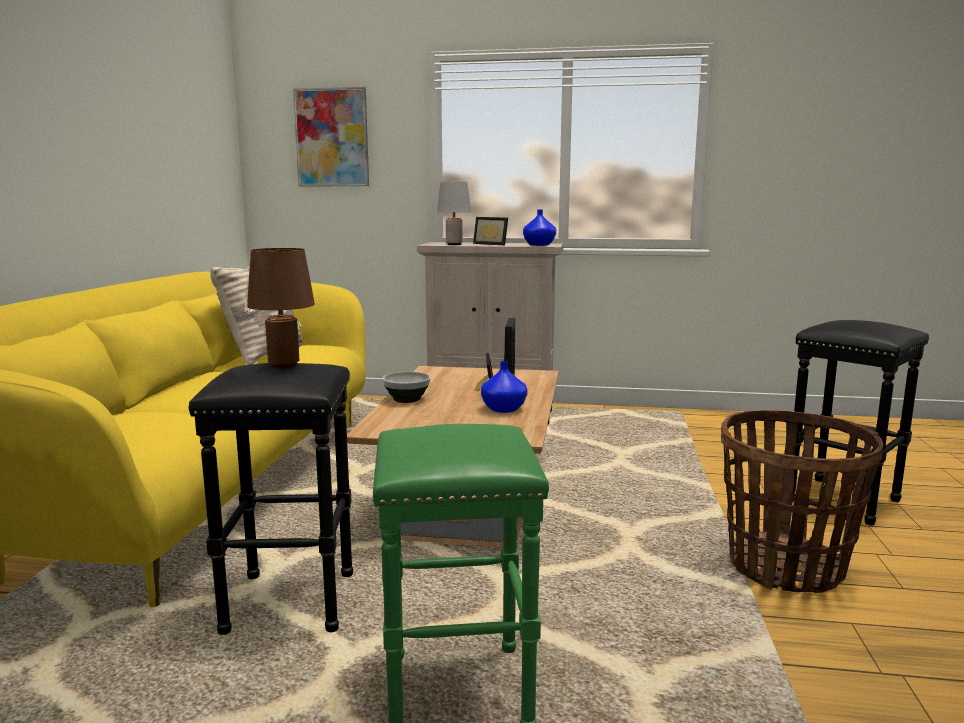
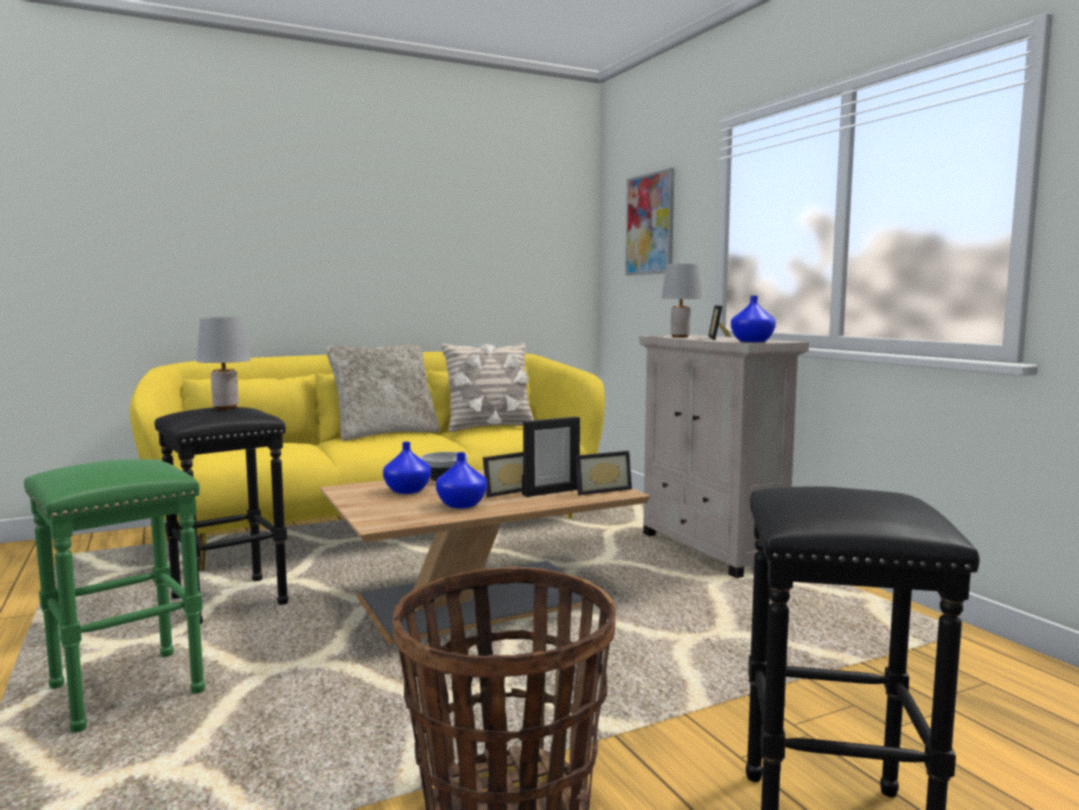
camera: 55 degrees right, 5 degrees down
brown table lamp [247,248,315,368] -> grey table lamp [196,317,251,409]
none -> beige pillow [326,344,440,441]
none -> blue vase [383,442,431,494]
none -> picture frame [575,451,632,495]

